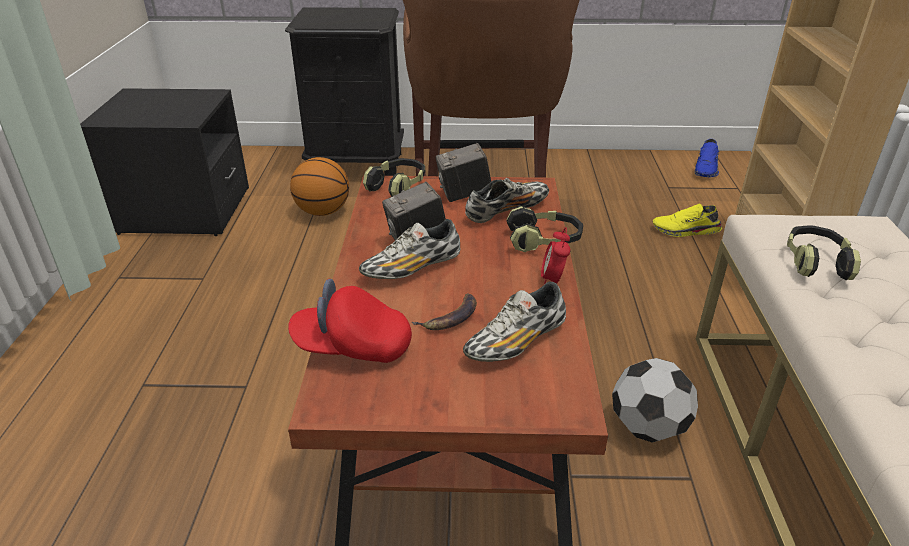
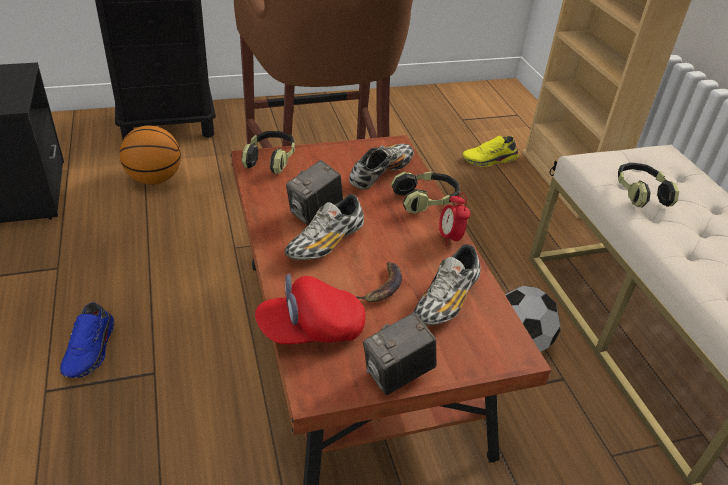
camera: 20 degrees left, 5 degrees up
camera [436,143,491,202] -> camera moved to [363,312,436,395]
blue shoe [694,139,719,177] -> blue shoe moved to [60,302,114,378]

